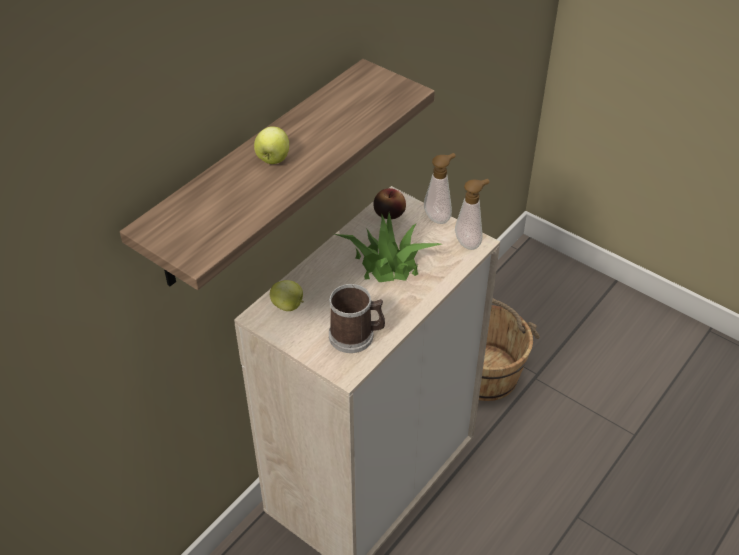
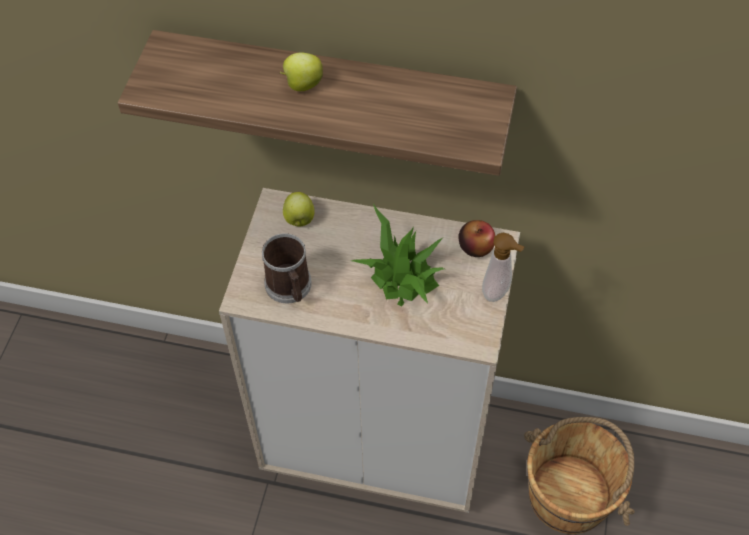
camera: 65 degrees right, 10 degrees up
soap dispenser [455,179,490,250] -> none

